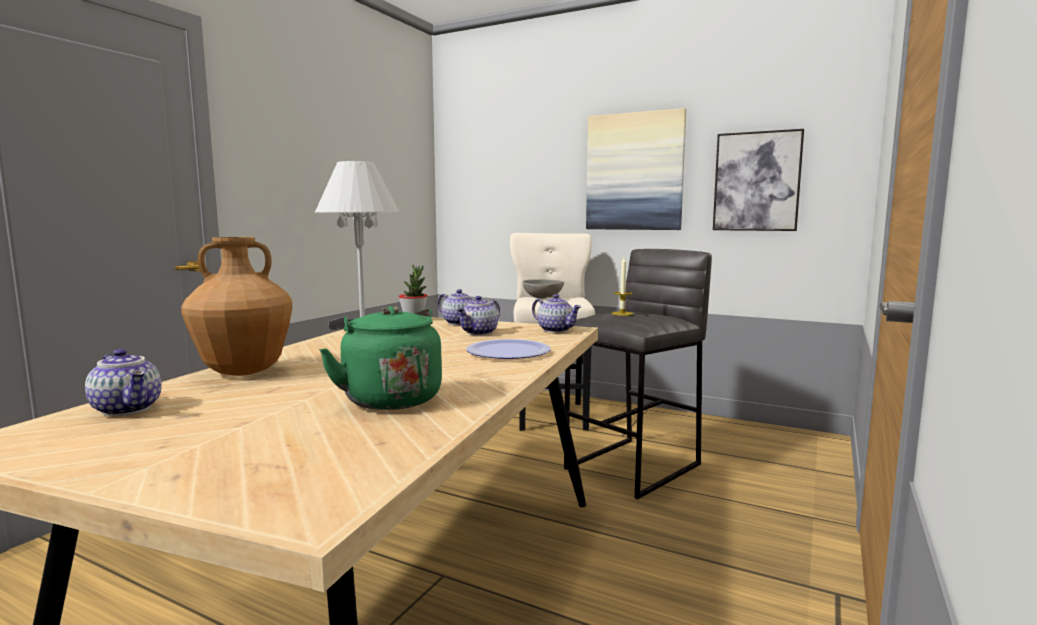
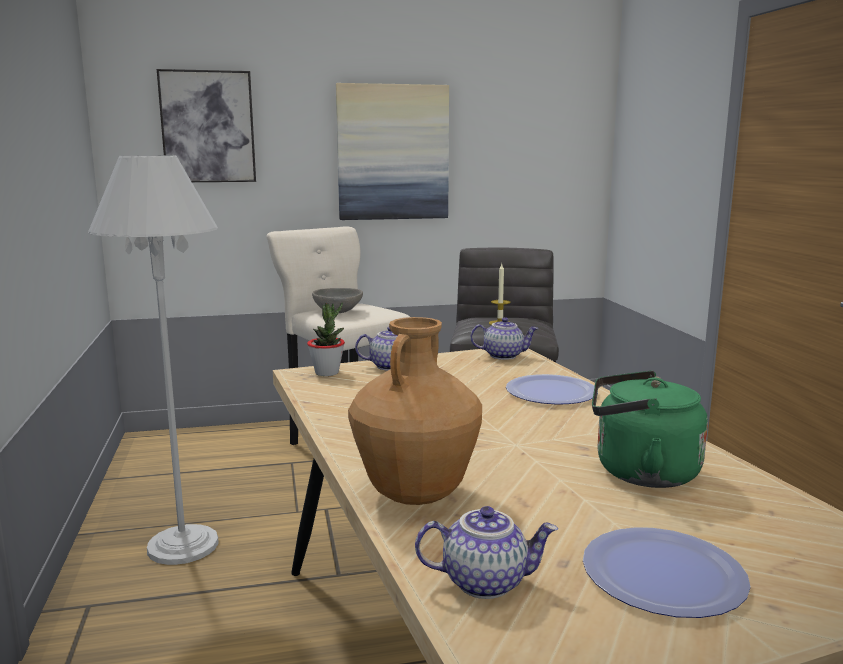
camera: 40 degrees left, 5 degrees up
teapot [456,296,500,335] -> none
picture [713,129,804,231] -> picture moved to [157,69,256,182]
none -> plate [583,527,751,618]

